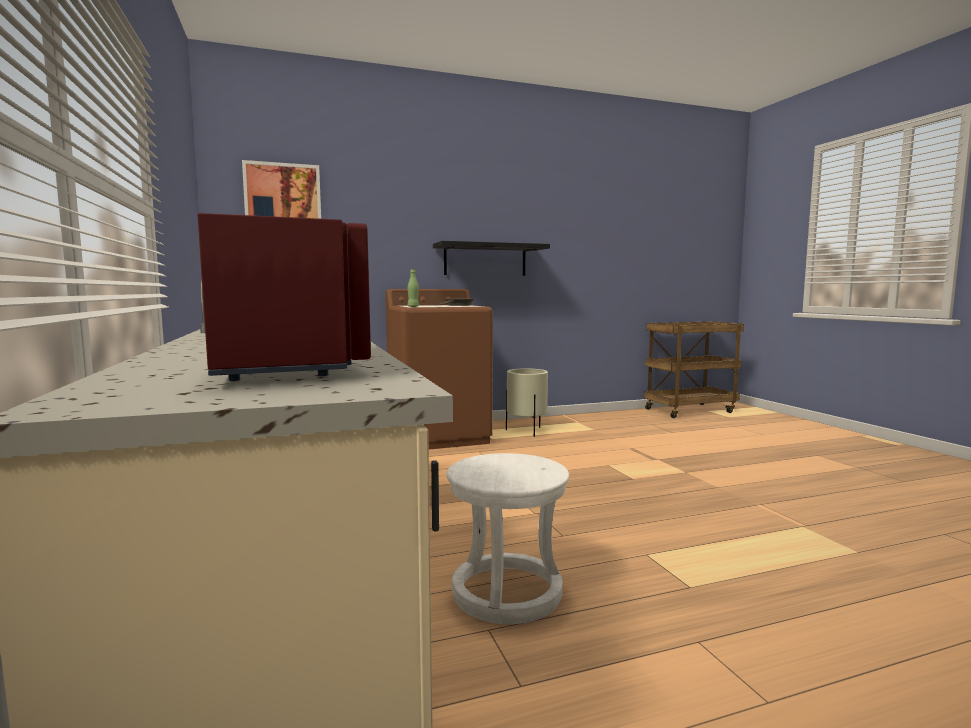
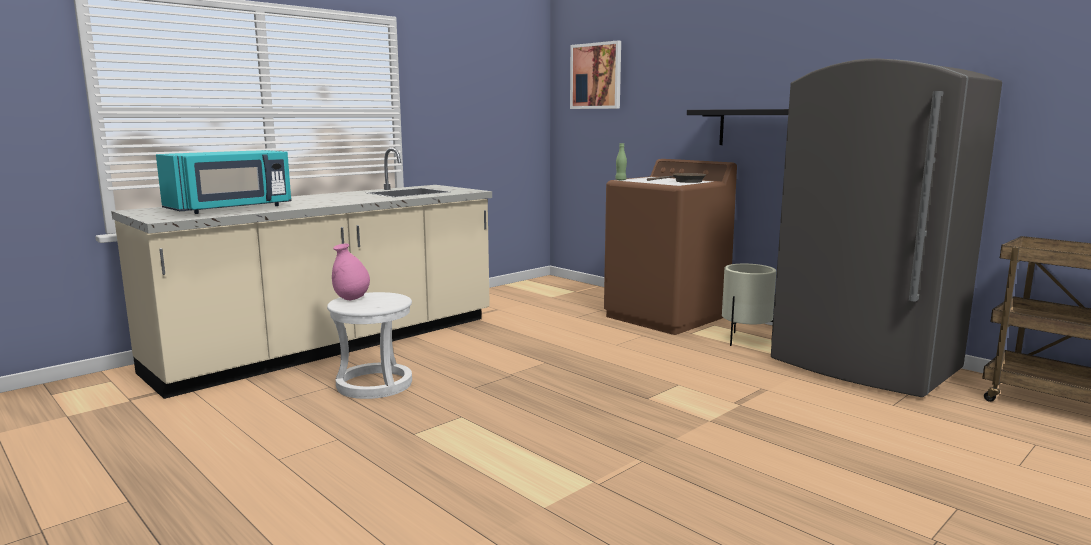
camera: 65 degrees right, 5 degrees up
red microwave [198,213,371,381] -> turquoise microwave [156,150,291,214]
none -> pink vase [332,243,370,300]
none -> grey fridge [771,59,1002,397]

